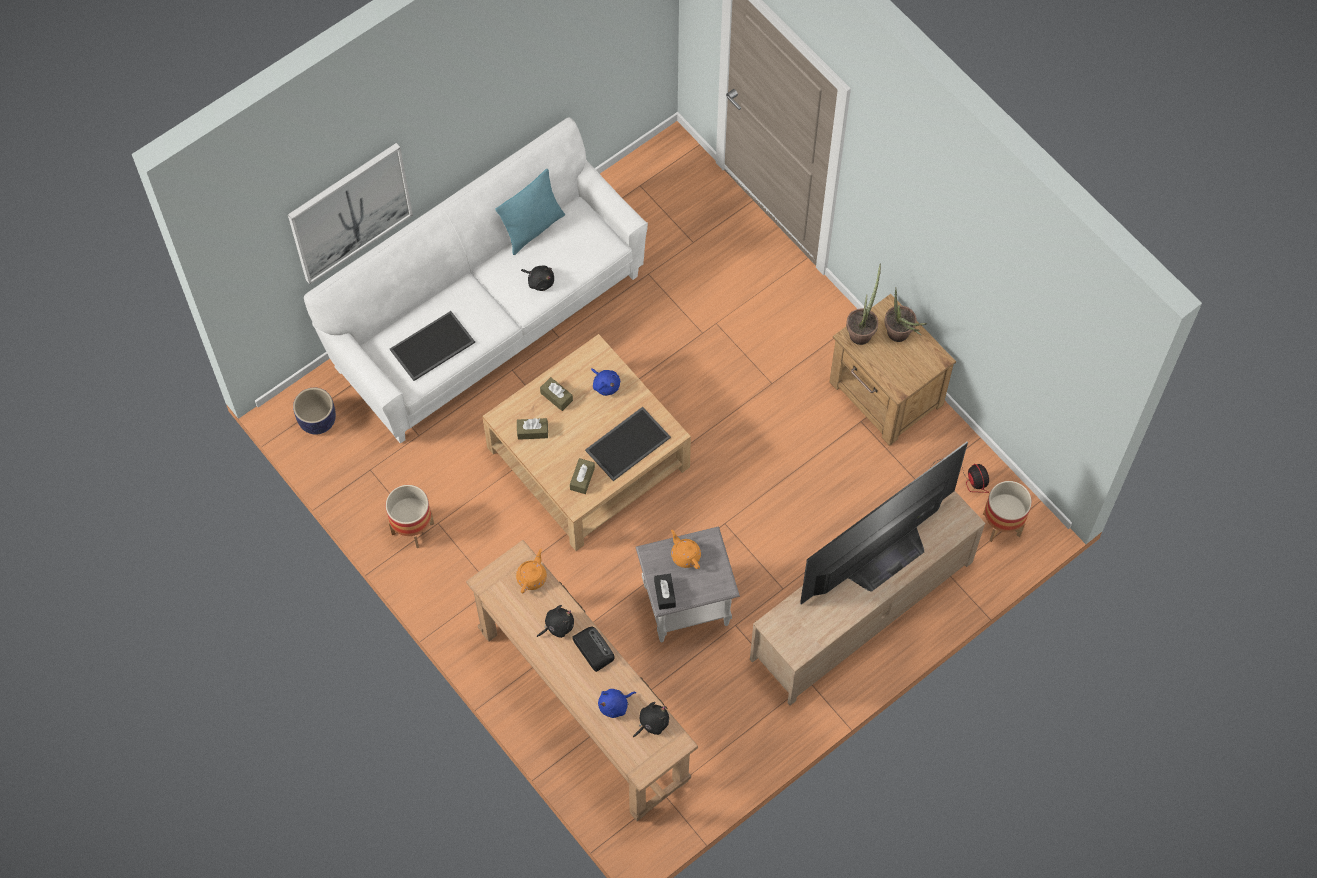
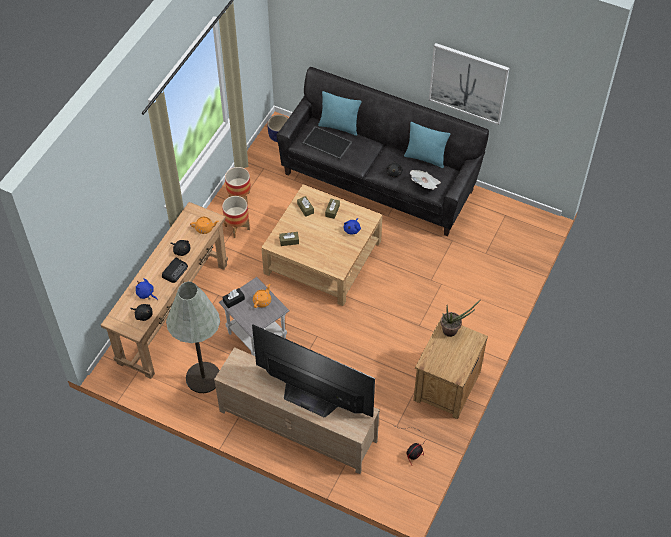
camera: 65 degrees right, 10 degrees down
picture [288,143,413,285] -> picture moved to [429,43,509,125]
white sofa [304,117,648,444] -> black sofa [276,67,489,236]
tray [585,407,671,481] -> none
potted plant [884,287,927,342] -> none
planter [983,481,1032,542] -> planter moved to [222,196,250,238]
none -> grey floor lamp [166,282,220,393]
none -> turquoise pillow [318,91,361,136]
none -> newspaper [410,170,441,190]

